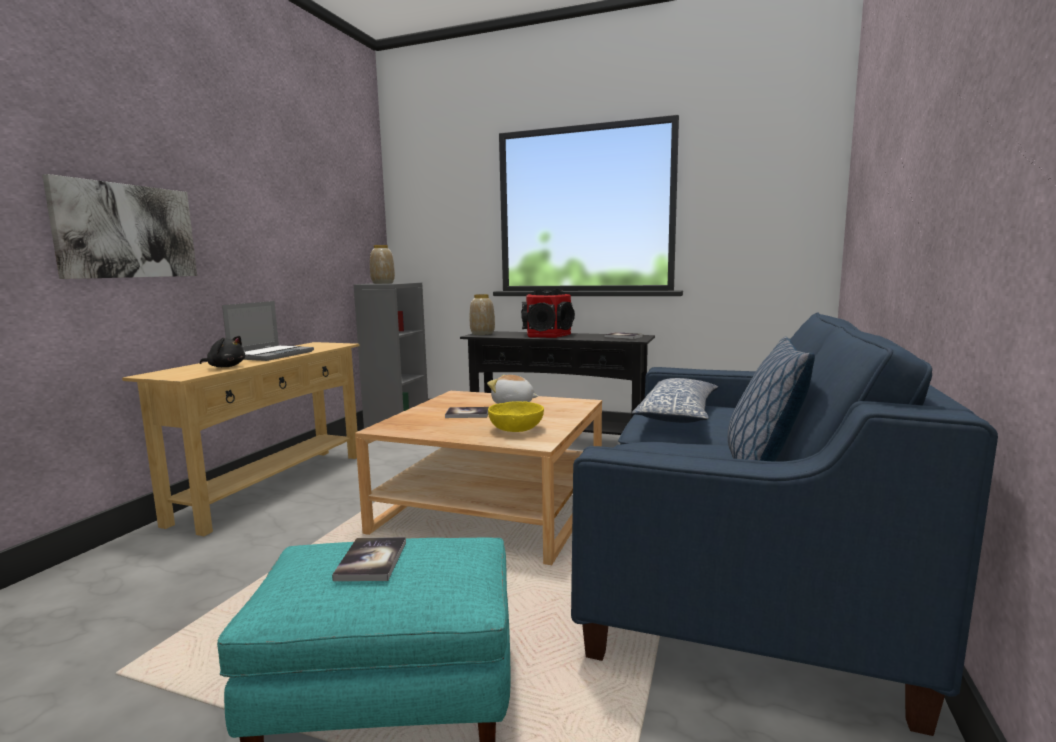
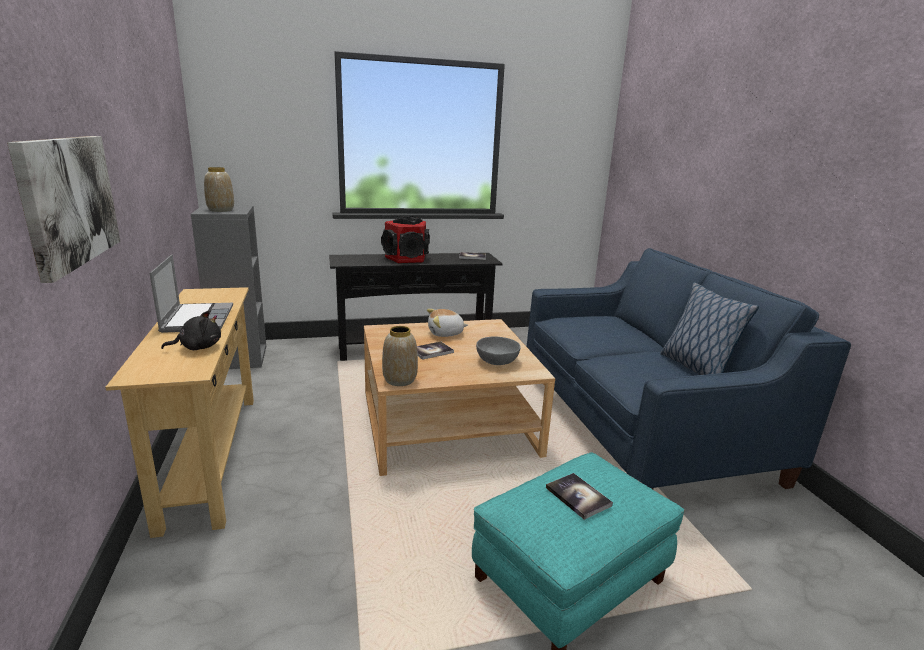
camera: 35 degrees left, 10 degrees up
vase [470,294,495,335] -> vase moved to [382,326,418,386]
yellow bowl [488,402,544,432] -> grey bowl [476,336,521,365]
pillow [632,378,718,423] -> none

